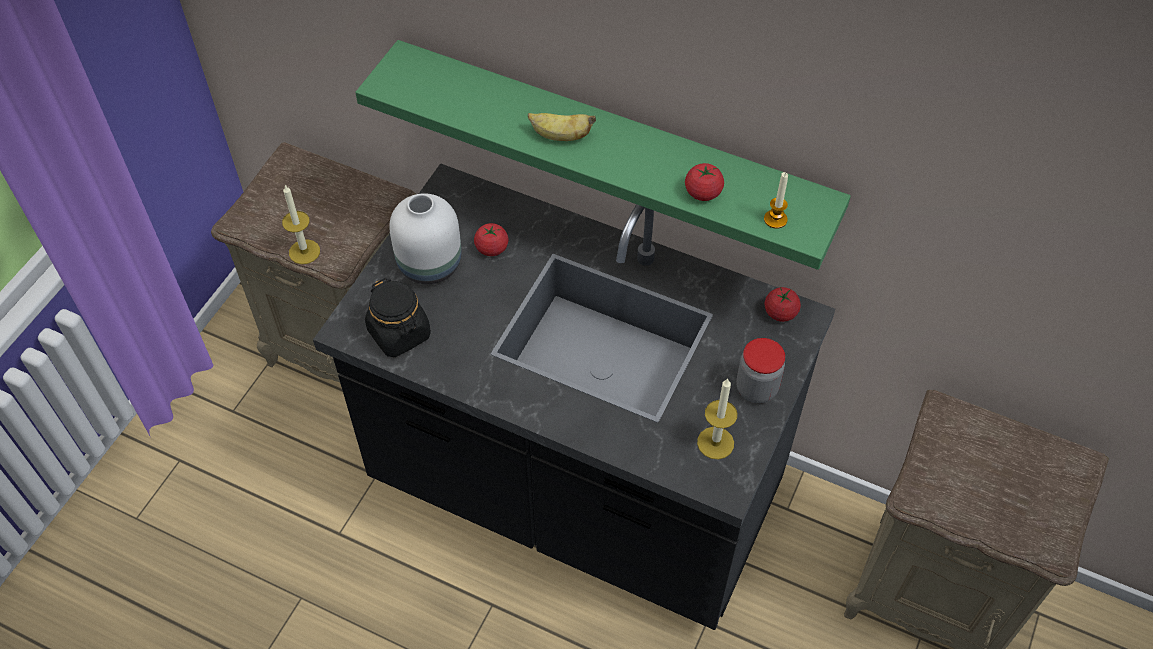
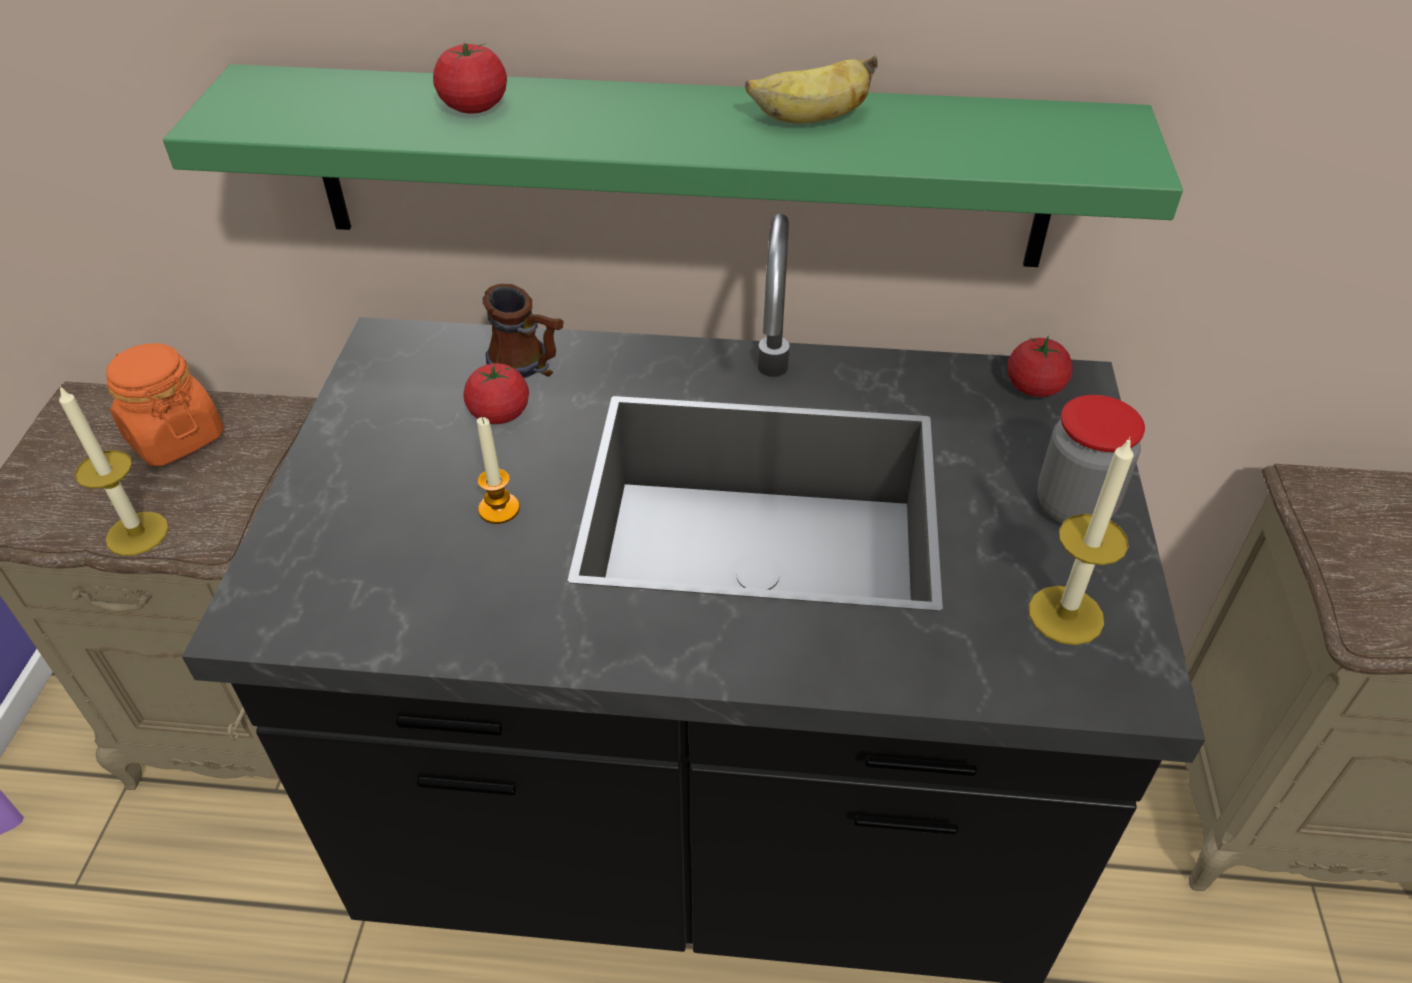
camera: 20 degrees left, 10 degrees down
black jar [365,278,431,357] -> none
white vase [389,193,462,284] -> none
banana [528,113,596,141] -> banana moved to [745,55,878,124]
tomato [685,163,724,201] -> tomato moved to [433,43,507,114]
candle [764,172,788,229] -> candle moved to [477,417,520,524]
none -> orange jar [106,343,224,466]
none -> mug [482,284,564,378]

